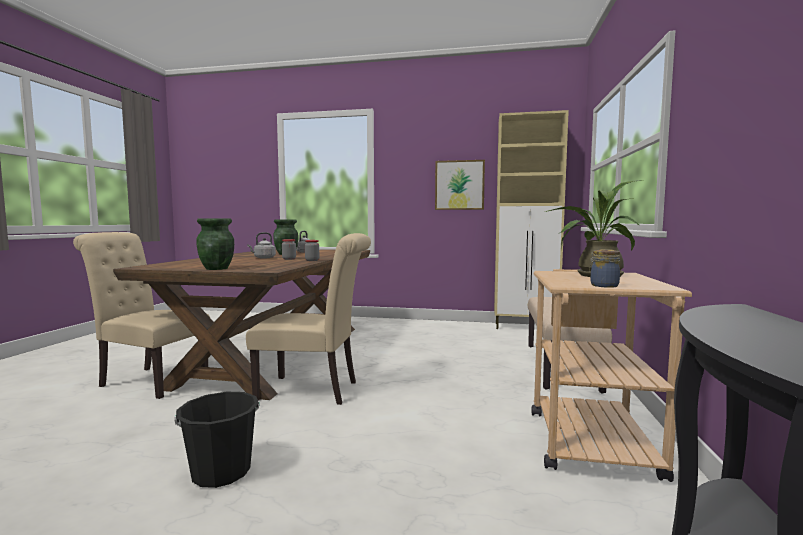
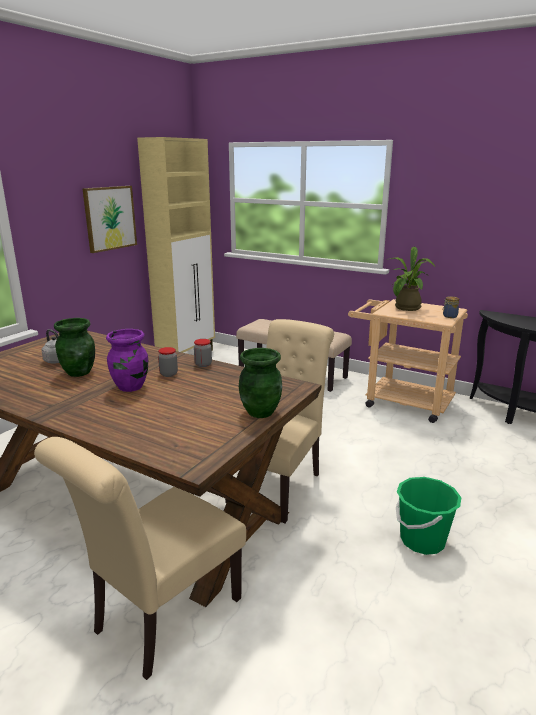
camera: 70 degrees left, 15 degrees up
black bucket [174,392,260,488] -> green bucket [396,477,461,555]
grey kettle [247,232,276,259] -> purple vase [106,329,148,392]

